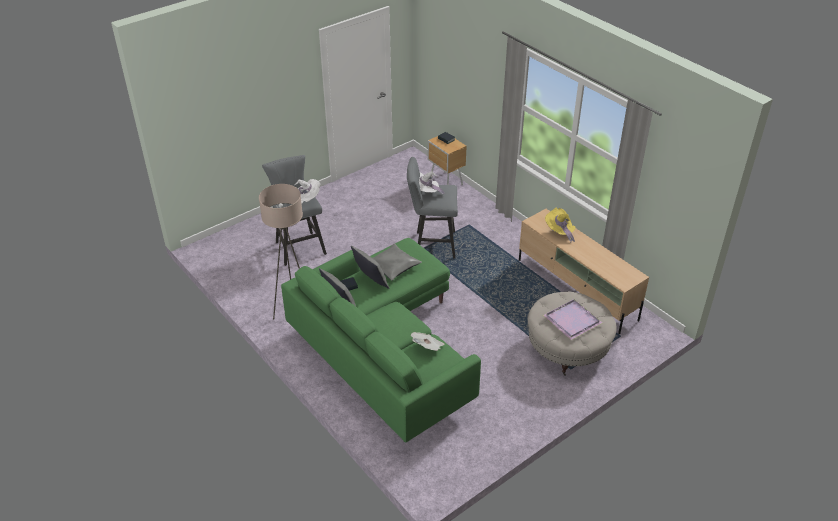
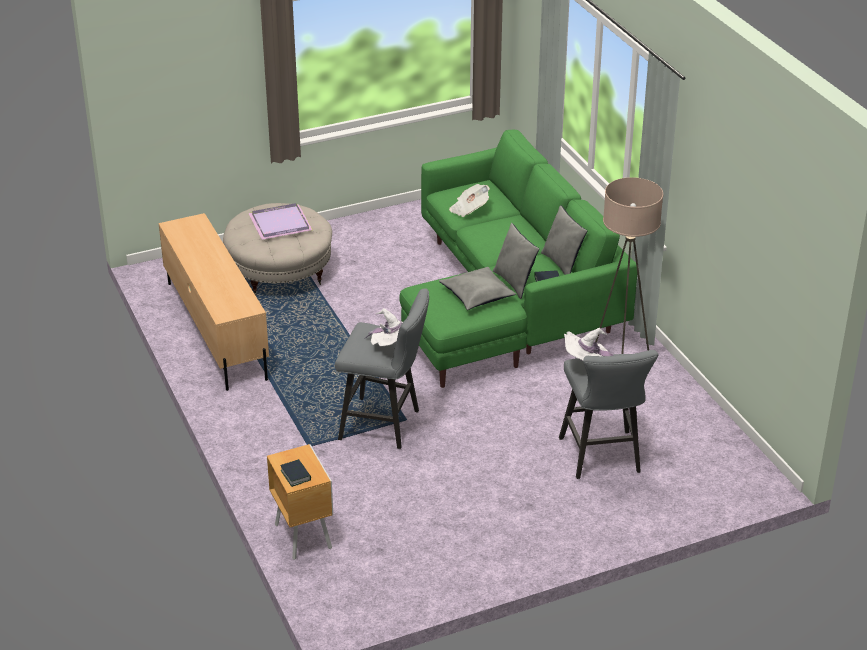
camera: 165 degrees left, 5 degrees down
yellow hat [545,208,575,242] -> none

